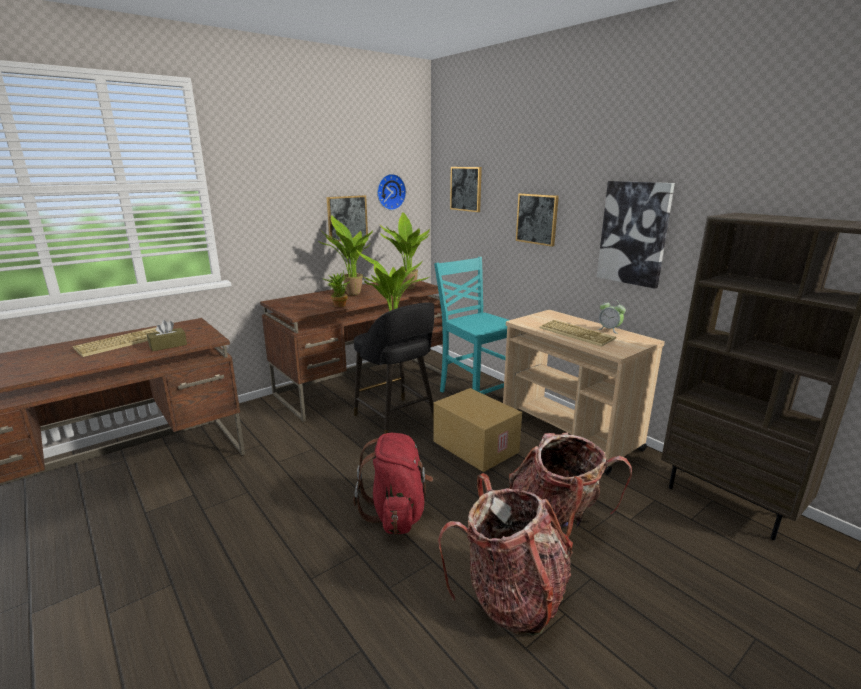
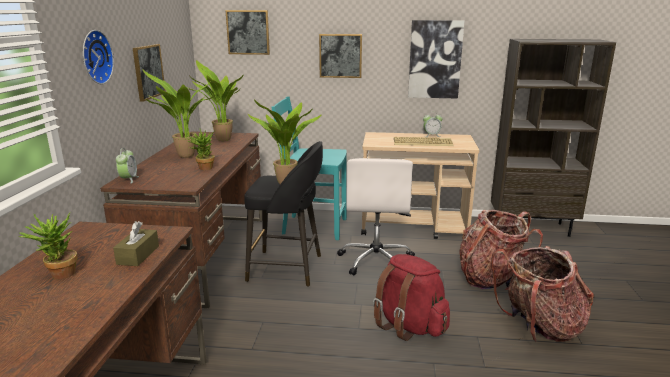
camera: 45 degrees left, 0 degrees up
keyboard [73,327,158,357] -> potted plant [19,213,77,279]
wall clock [377,174,406,210] -> wall clock moved to [83,30,114,84]
cardboard box [434,388,522,472] -> white office chair [337,158,415,275]
none -> alarm clock [116,148,139,184]

